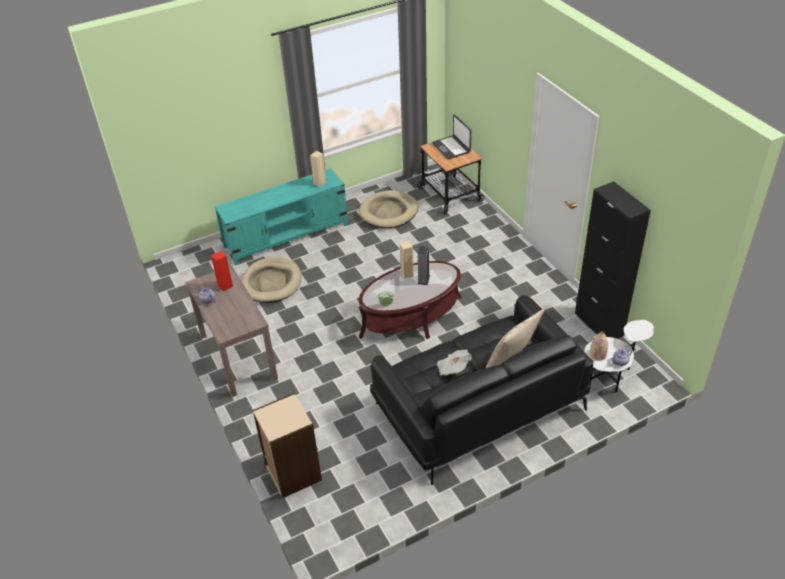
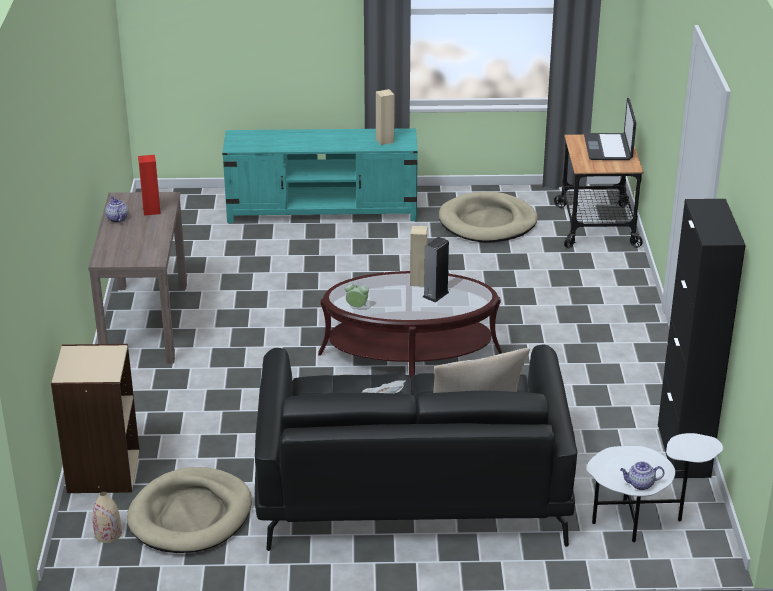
camera: 25 degrees right, 10 degrees down
beige dog bed [241,257,301,303] -> beige dog bed moved to [127,467,252,553]
beige vase [590,331,608,361] -> beige vase moved to [92,492,122,543]

